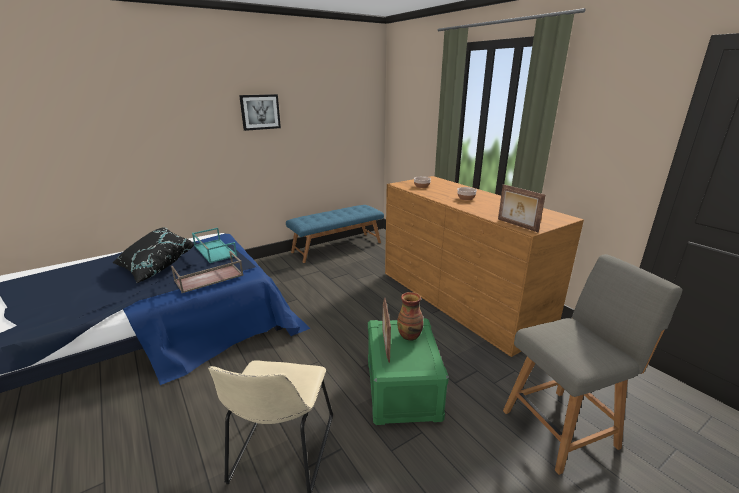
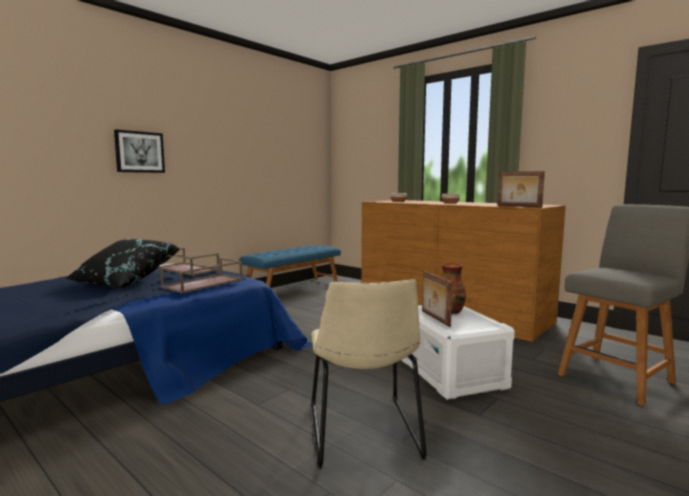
camera: 15 degrees left, 15 degrees down
turquoise tray [192,228,237,263] -> brown tray [158,248,219,276]
picture [239,94,281,131] -> picture moved to [114,129,165,173]
green storage box [368,318,449,425] -> white storage box [402,305,515,400]

